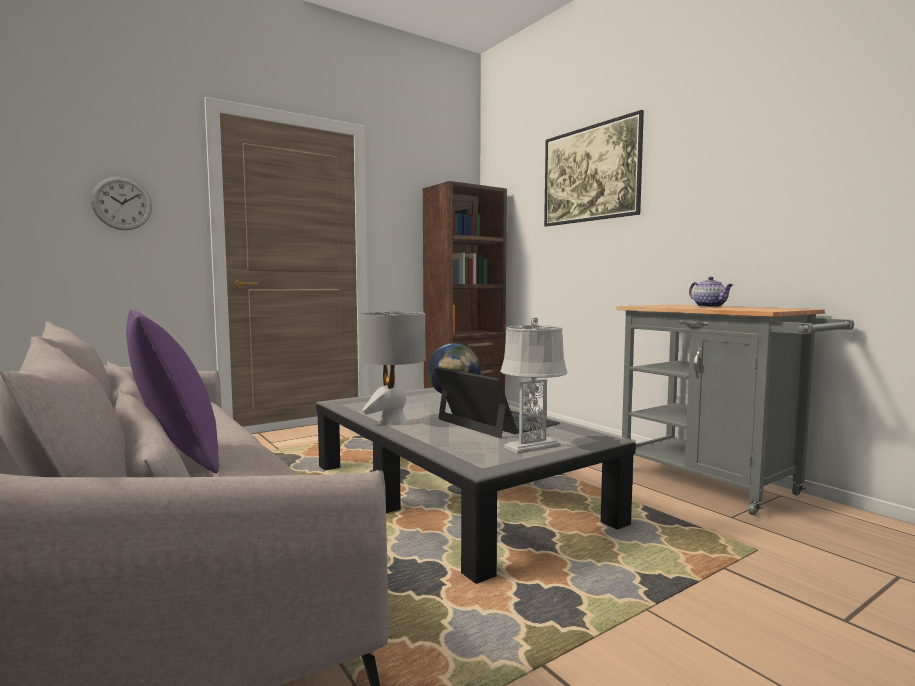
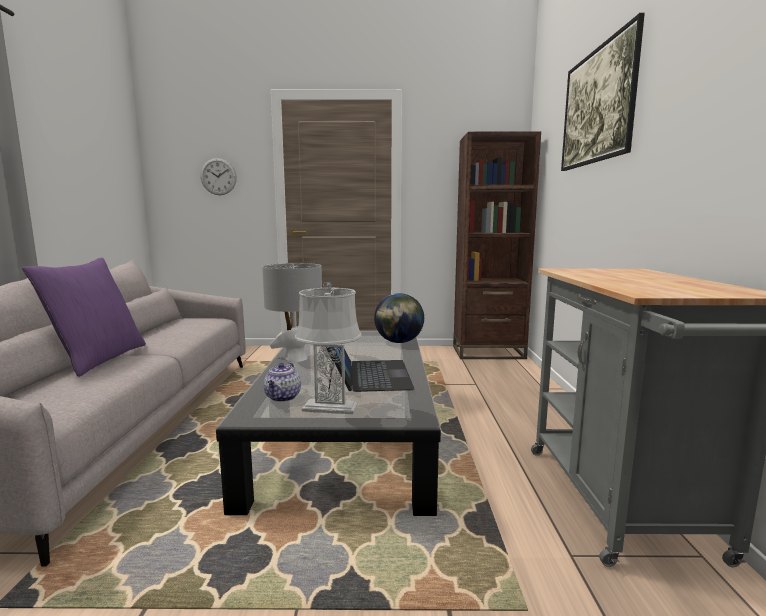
camera: 35 degrees right, 5 degrees up
teapot [689,277,733,307] -> teapot moved to [263,362,301,402]

